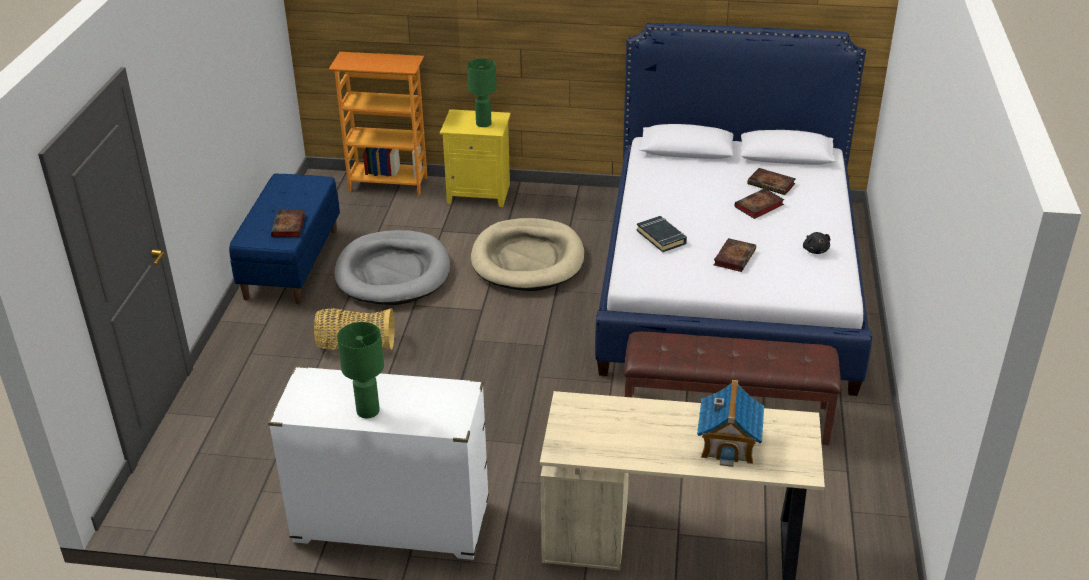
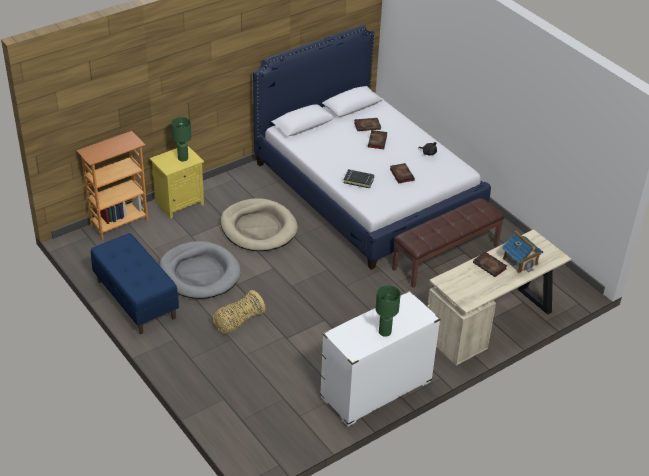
camera: 45 degrees left, 5 degrees up
book [271,209,305,237] -> book moved to [473,252,507,277]

